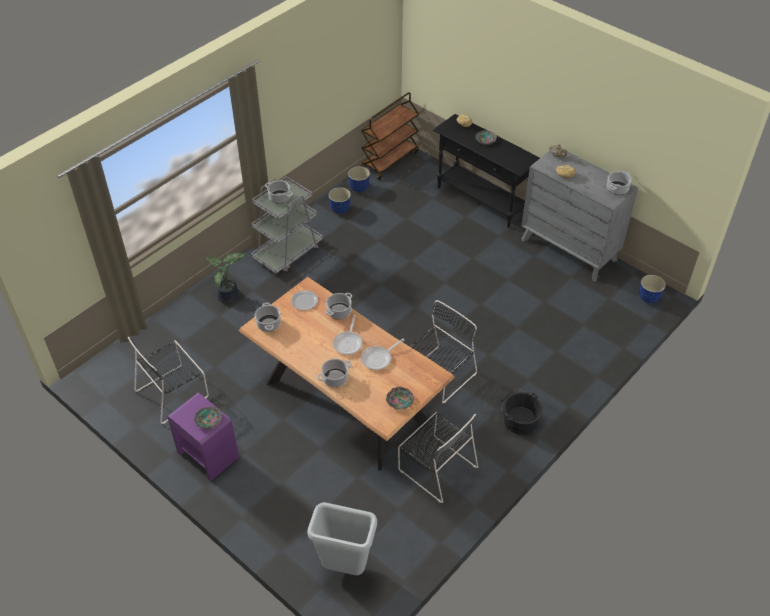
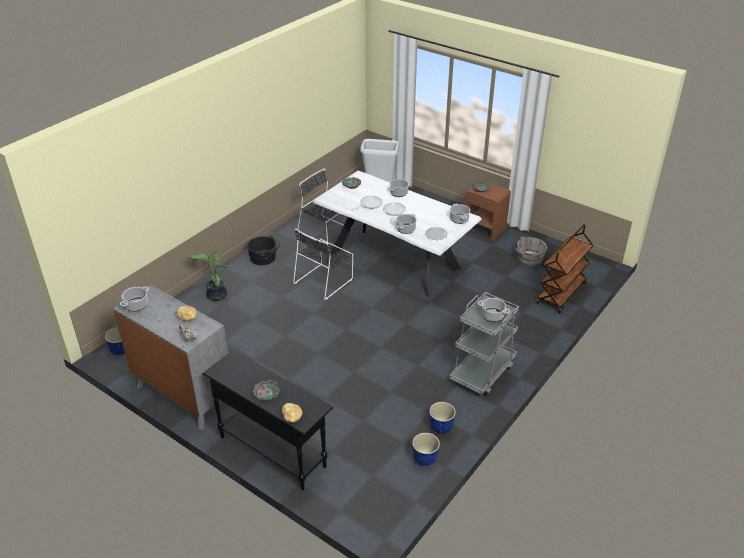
camera: 175 degrees right, 10 degrees down
black chair [128,337,209,424] -> grey bucket [514,236,547,266]
purple nightstand [167,393,239,482] -> brown nightstand [465,180,511,241]
potted plant [205,253,249,304] -> potted plant moved to [186,252,228,301]
brown dining table [239,277,455,471] -> white dining table [313,171,482,298]
brown cart [361,92,419,180] -> brown cart moved to [536,224,593,313]

